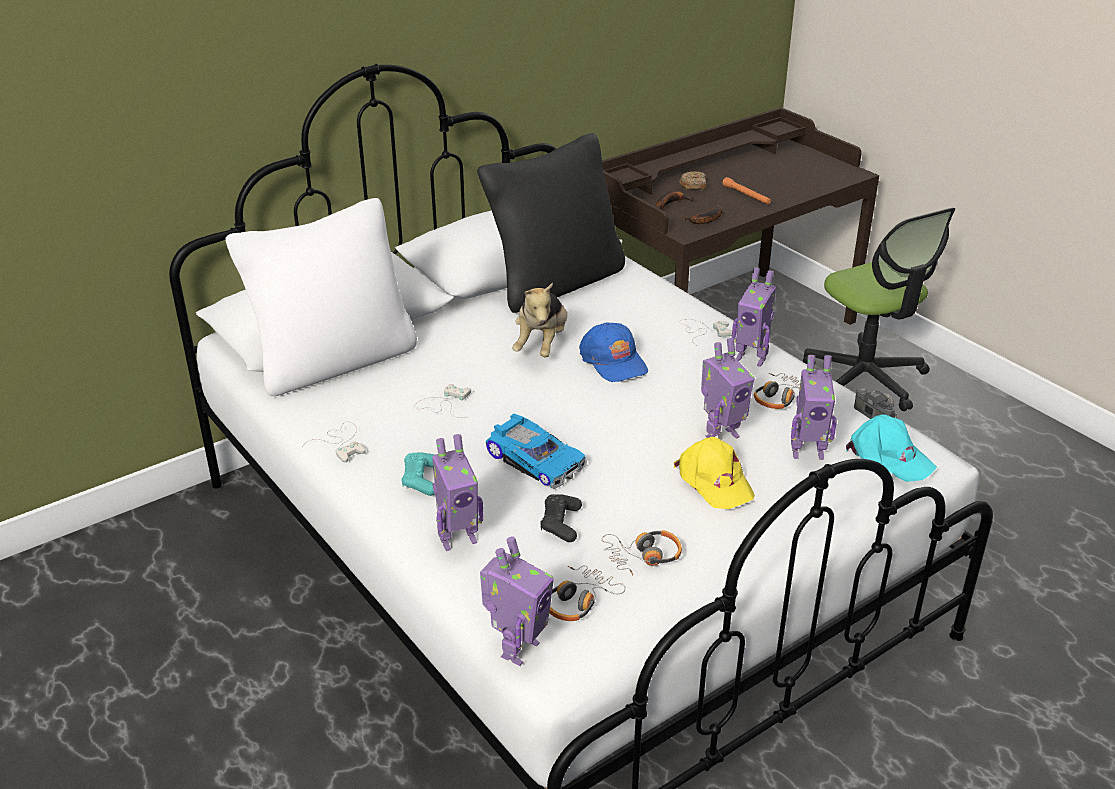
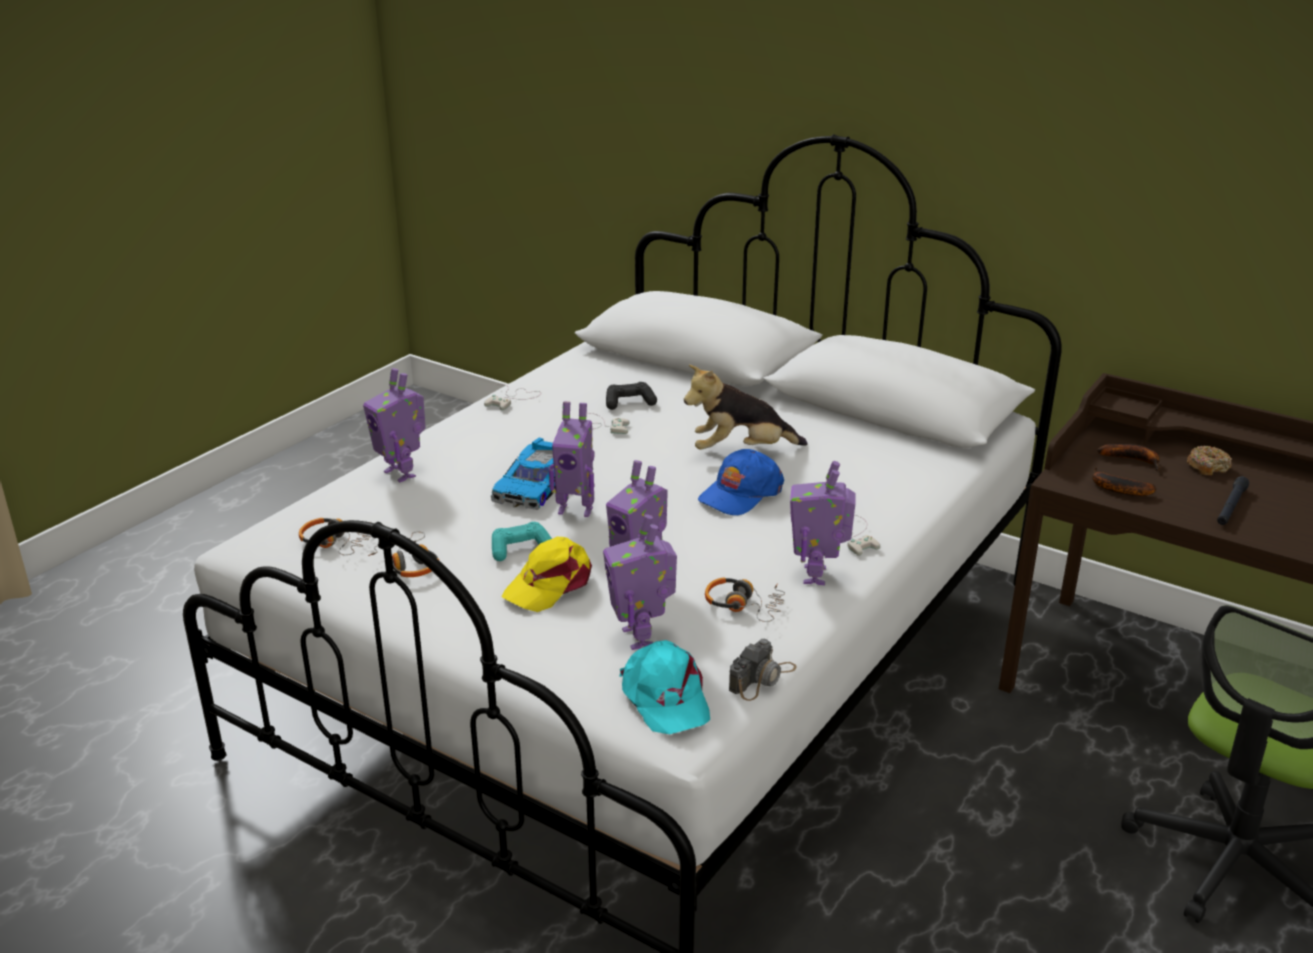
camera: 70 degrees right, 5 degrees down
white pillow [225,198,417,396] -> none
turquoise game controller [401,452,435,496] -> turquoise game controller moved to [492,522,552,561]
black pillow [477,133,625,313] -> none
toy robot [480,536,554,666] -> toy robot moved to [549,401,595,517]
black game controller [540,494,582,542] -> black game controller moved to [606,382,657,410]
orange flashlight [723,177,771,205] -> black flashlight [1217,476,1249,525]
turquoise cap [846,415,937,482] -> turquoise cap turned 45 degrees counterclockwise [619,640,710,734]

